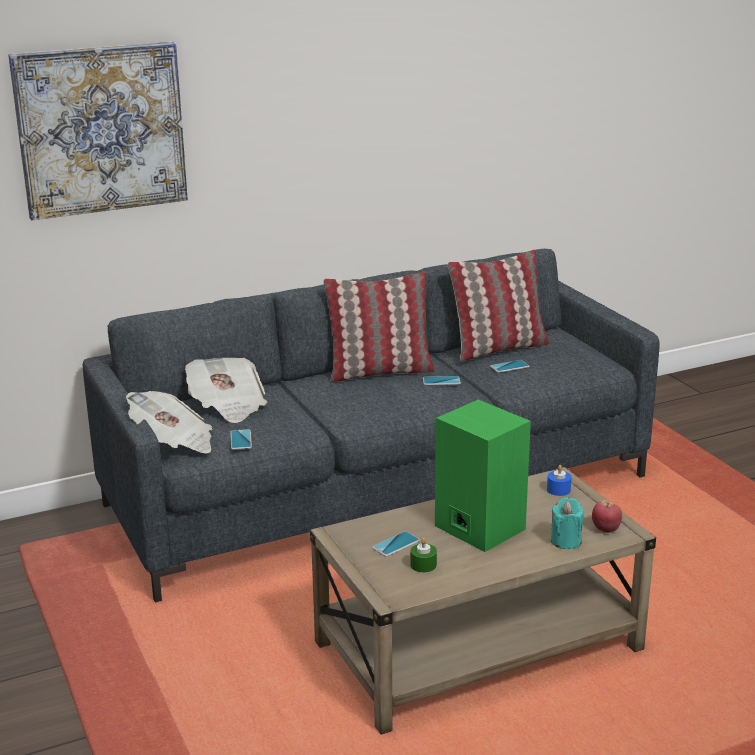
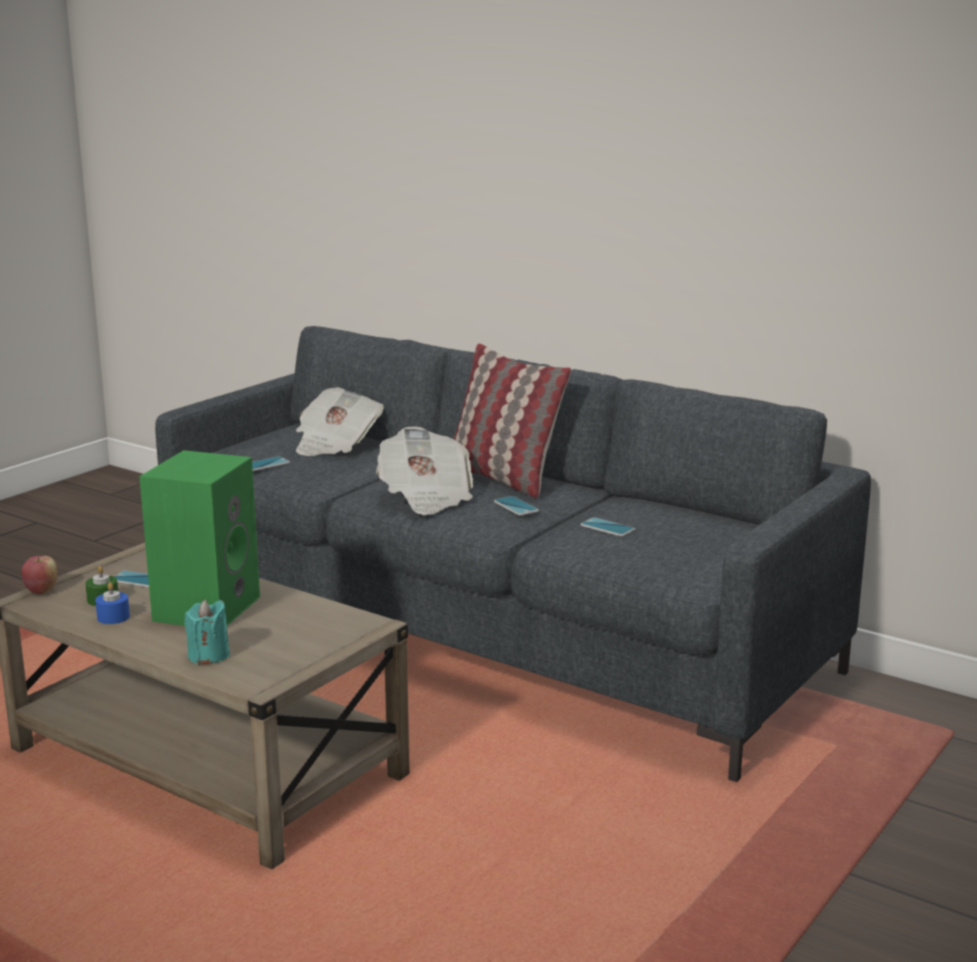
camera: 60 degrees right, 5 degrees down
picture [8,42,188,220] -> none
newspaper [126,391,212,453] -> newspaper moved to [376,427,473,515]
pillow [448,250,549,361] -> none
blue candle [547,465,571,496] -> blue candle moved to [95,582,130,624]
apple [592,500,622,533] -> apple moved to [21,556,57,594]

